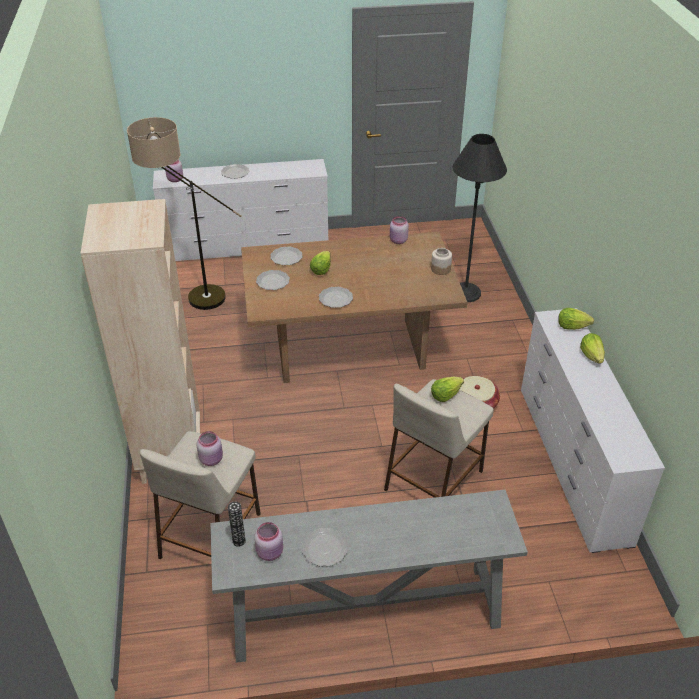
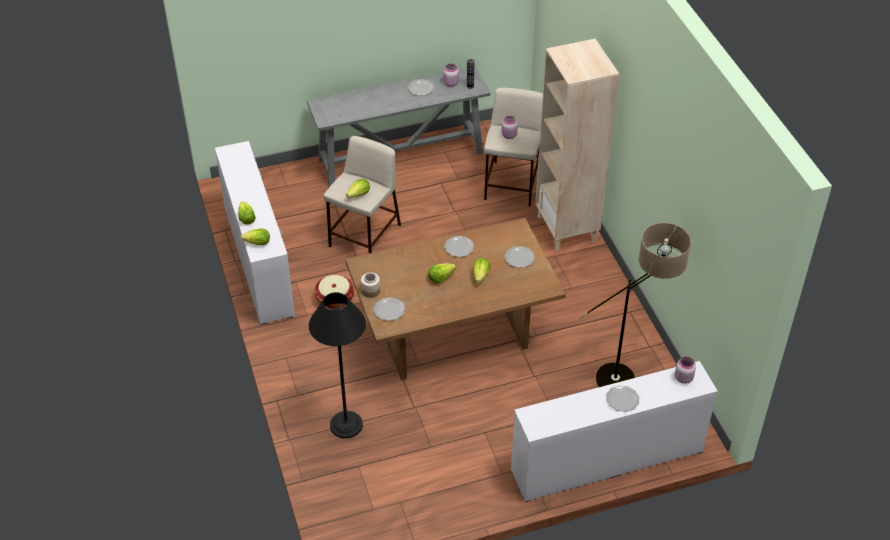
camera: 170 degrees right, 5 degrees up
plate [270,247,303,265] -> plate moved to [374,297,405,321]
pink jar [390,216,409,244] -> none
none -> lettuce [428,263,456,283]

